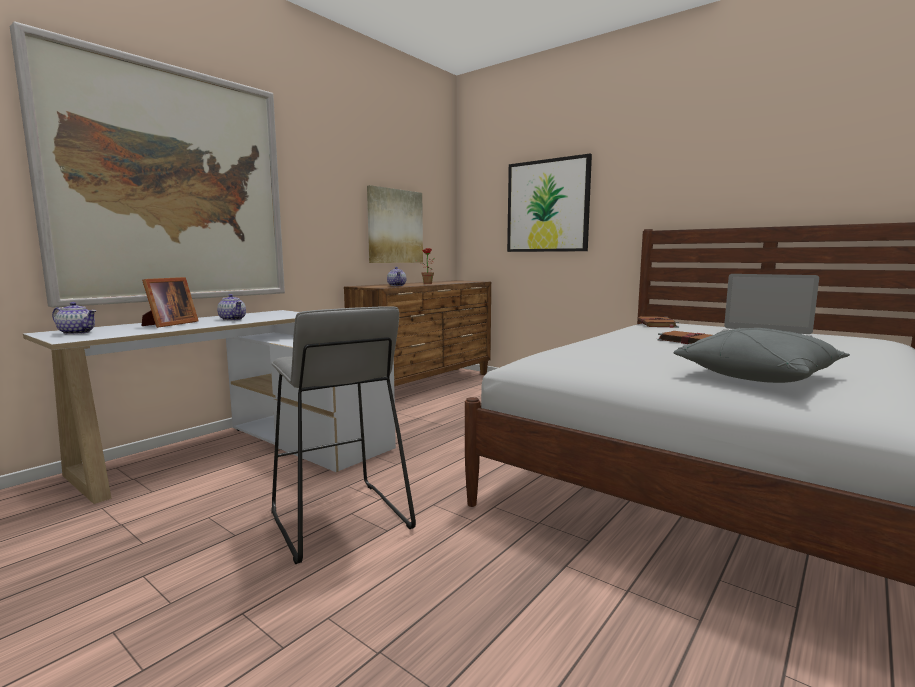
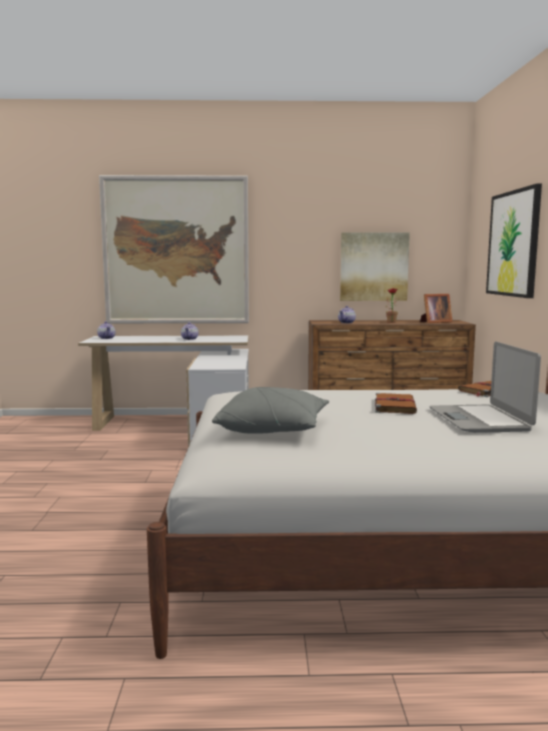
camera: 50 degrees right, 0 degrees up
picture frame [141,277,199,328] -> picture frame moved to [420,294,453,323]
grey stool [271,306,416,564] -> none

